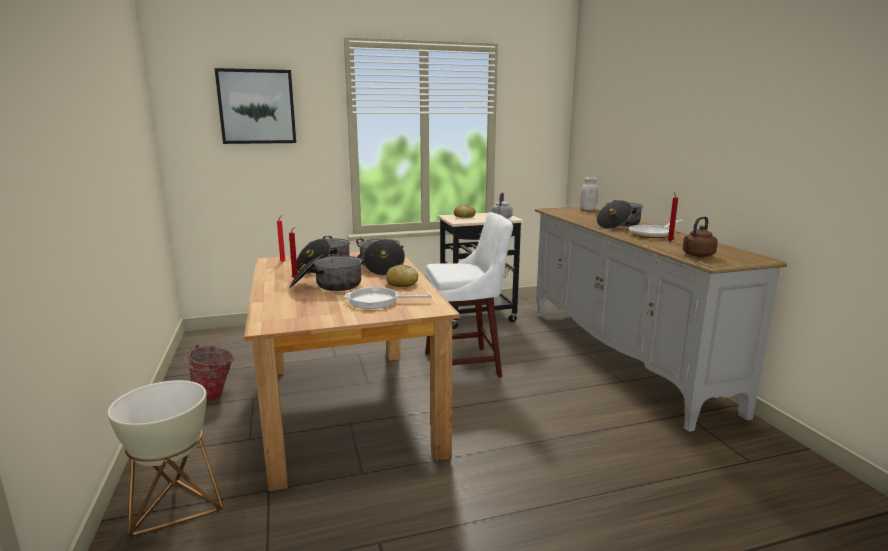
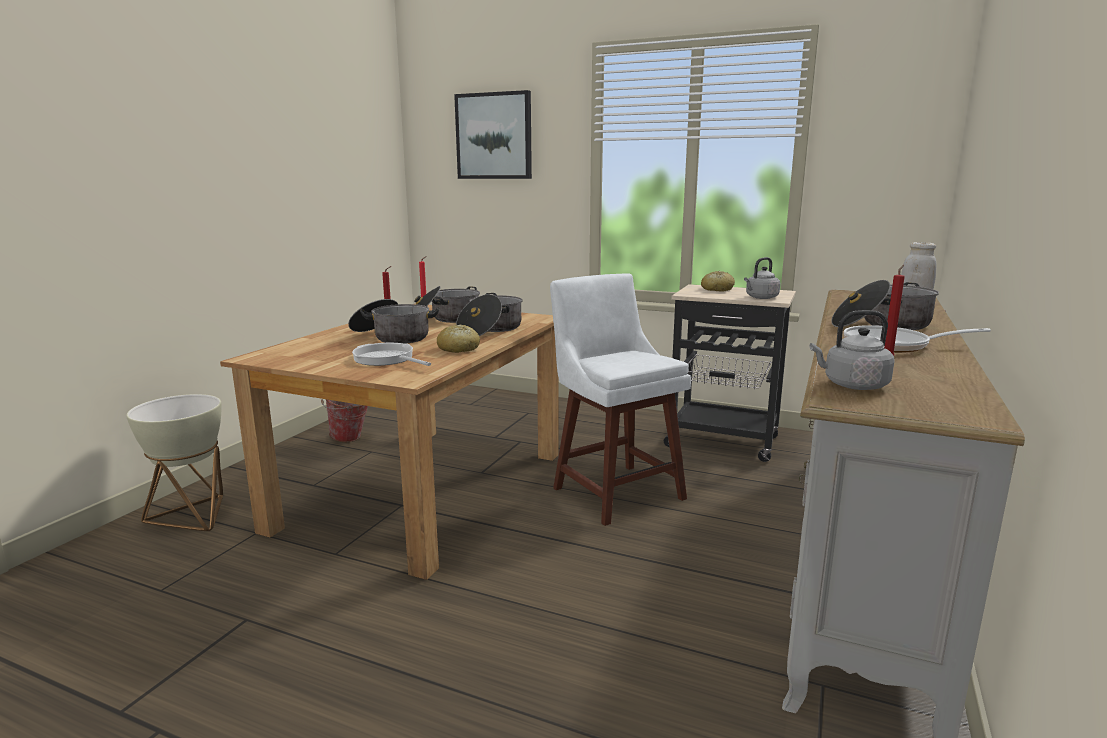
camera: 40 degrees right, 0 degrees up
white chair [425,212,513,377] -> white chair turned 150 degrees counterclockwise [550,273,691,526]
brown kettle [682,216,718,257] -> grey kettle [810,310,895,390]

